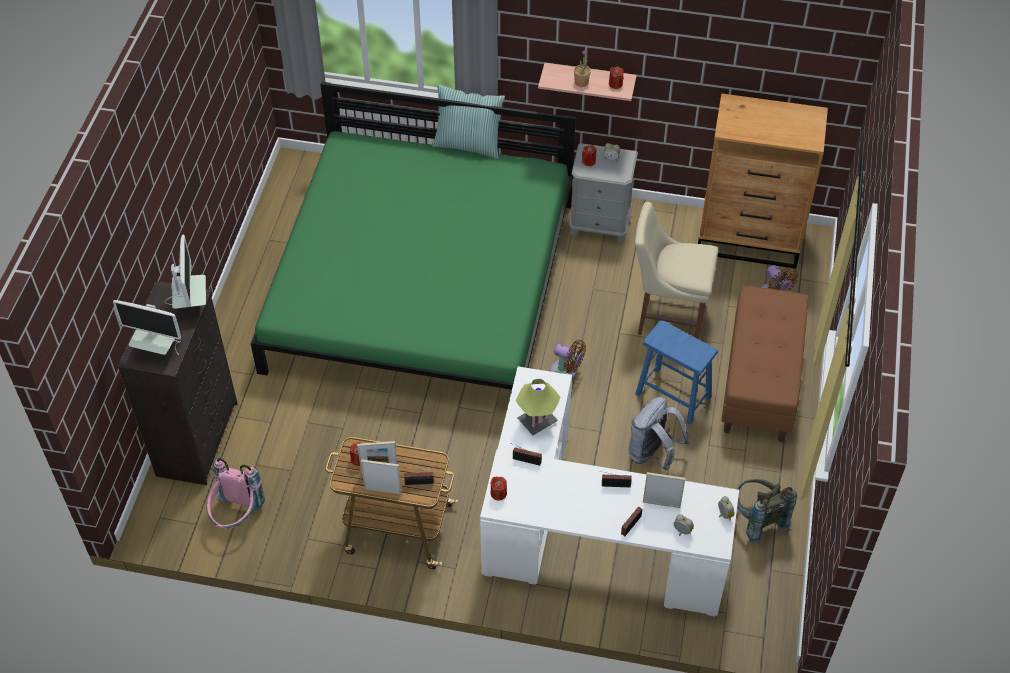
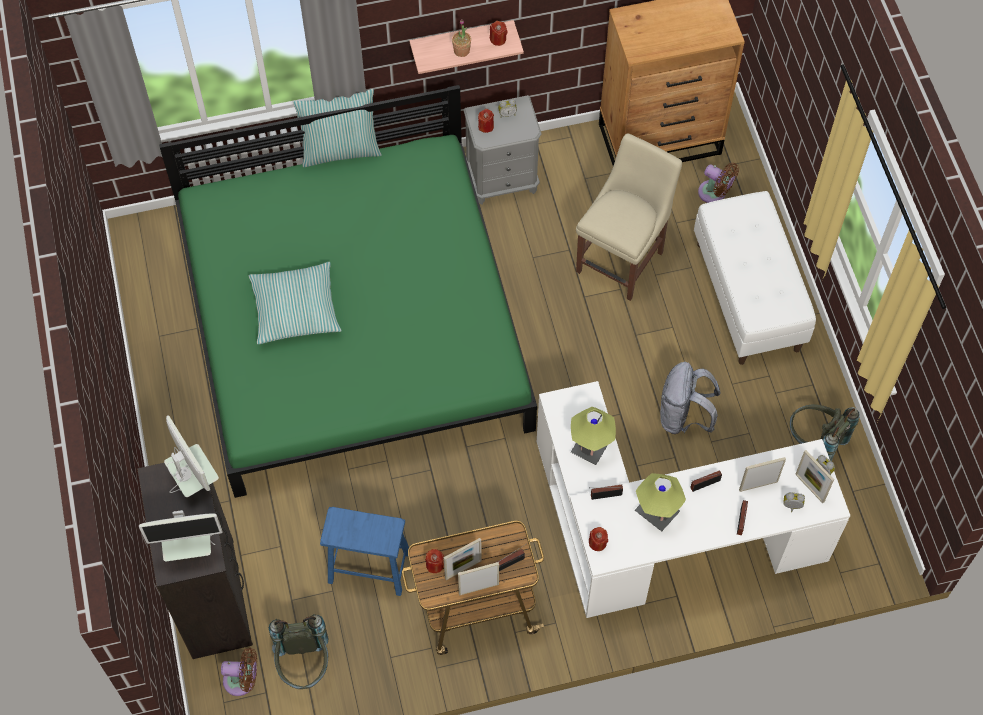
camera: 25 degrees left, 10 degrees up
pink backpack [207,458,265,529] -> grey backpack [269,614,328,689]
brown fan [550,340,586,379] -> brown fan moved to [221,648,257,696]
beige chair [635,202,718,339] -> beige chair turned 135 degrees clockwise [576,134,682,301]
blue stool [635,321,718,425] -> blue stool moved to [320,507,409,596]
brown bench [721,285,808,442] -> white bench [694,191,816,365]
none -> pillow [249,262,341,344]
none -> table lamp [635,473,686,532]
none -> picture frame [795,450,834,503]

